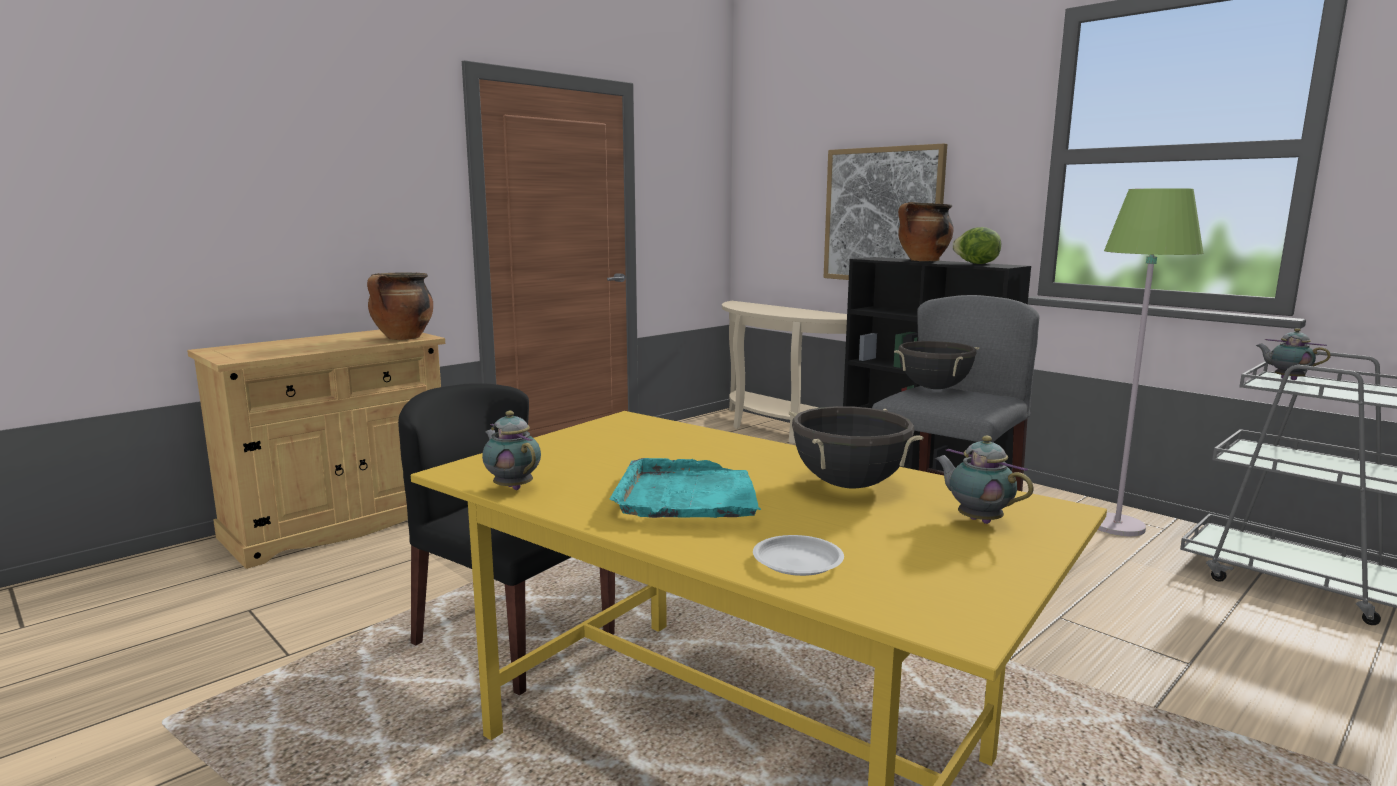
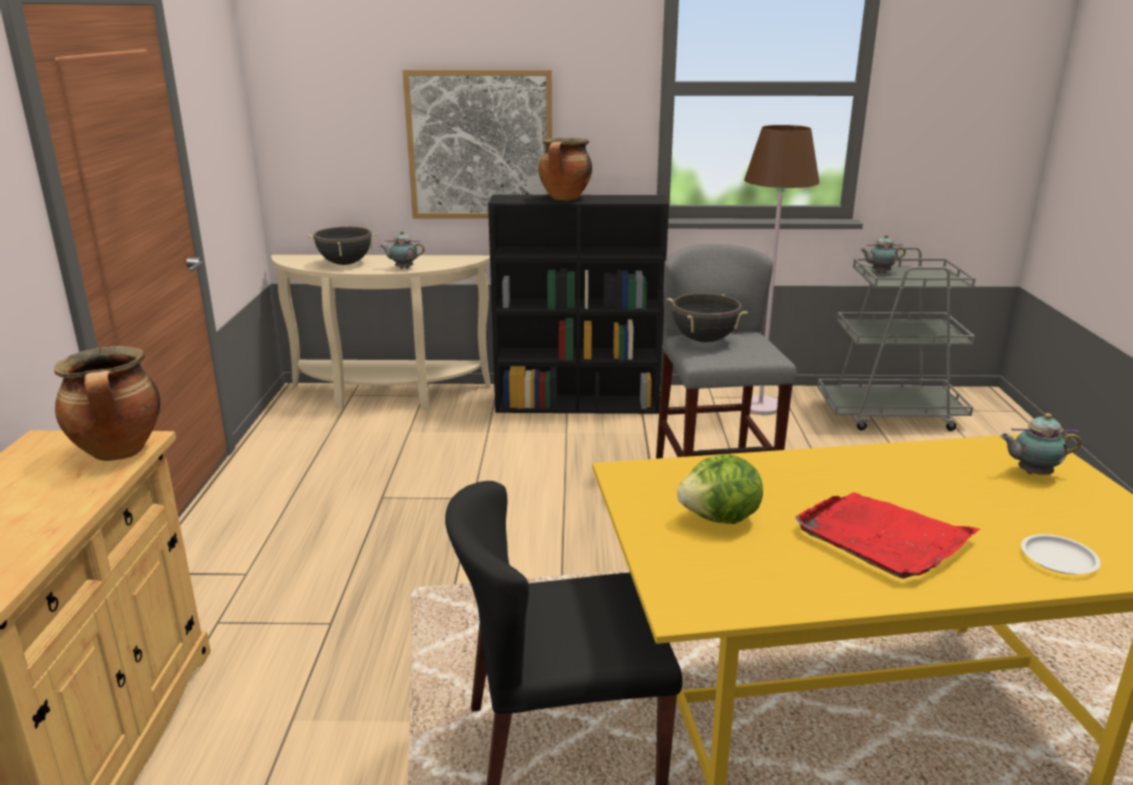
camera: 45 degrees left, 10 degrees up
teapot [482,411,541,490] -> teapot moved to [380,231,425,269]
turquoise tray [610,458,761,518] -> red tray [795,492,980,579]
black cooking pot [789,406,924,488] -> black cooking pot moved to [307,226,378,265]
lettuce [952,227,1001,264] -> lettuce moved to [677,454,763,524]
green floor lamp [1098,188,1203,536] -> brown floor lamp [739,125,820,415]

